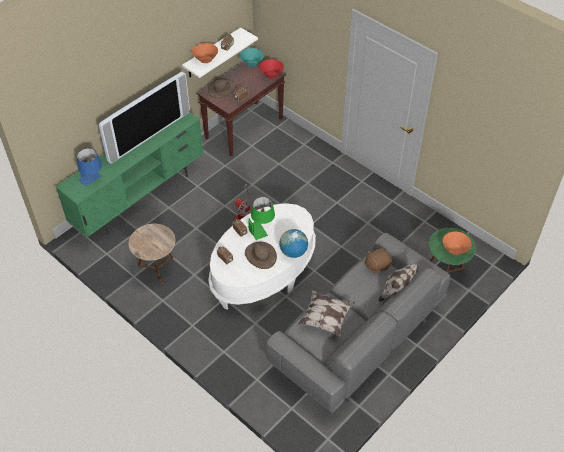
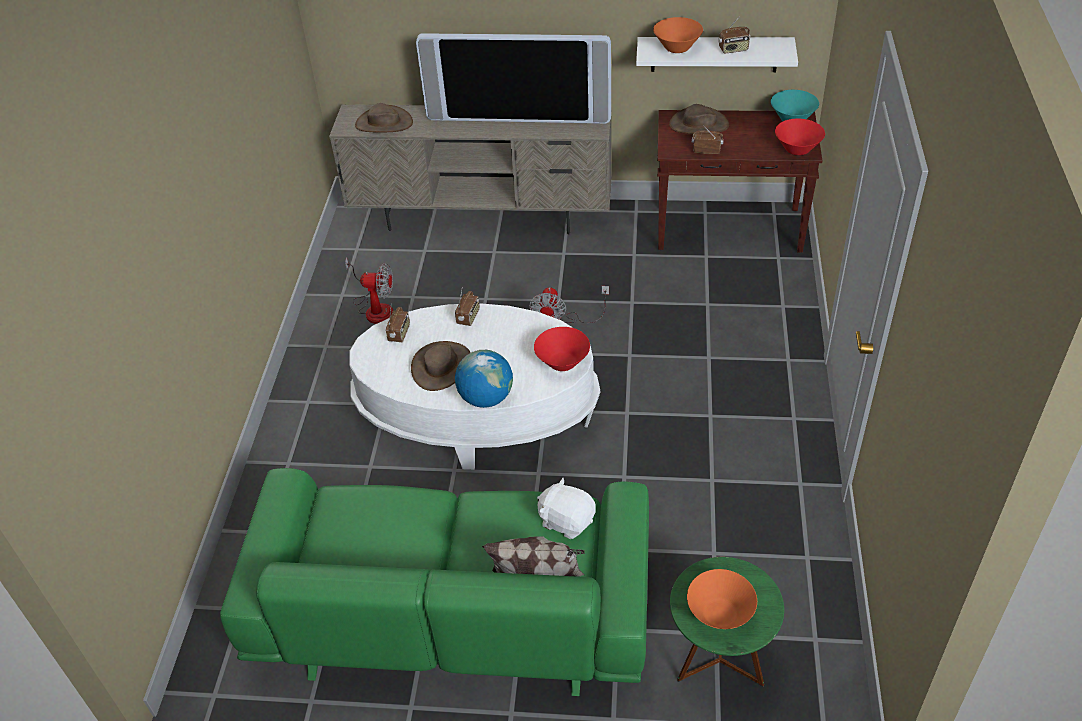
camera: 55 degrees right, 5 degrees down
green tv stand [56,112,204,237] -> beige tv stand [329,105,612,235]
blue table lamp [77,148,102,186] -> brown hat [355,103,413,133]
brown side table [129,224,175,286] -> fan [345,257,393,324]
green table lamp [248,197,275,240] -> none
grey sofa [266,233,450,414] -> green sofa [220,468,649,696]
pillow [298,290,355,337] -> none
brown plush toy [365,248,392,274] -> white plush toy [537,478,596,539]
none -> red bowl [534,327,590,371]

